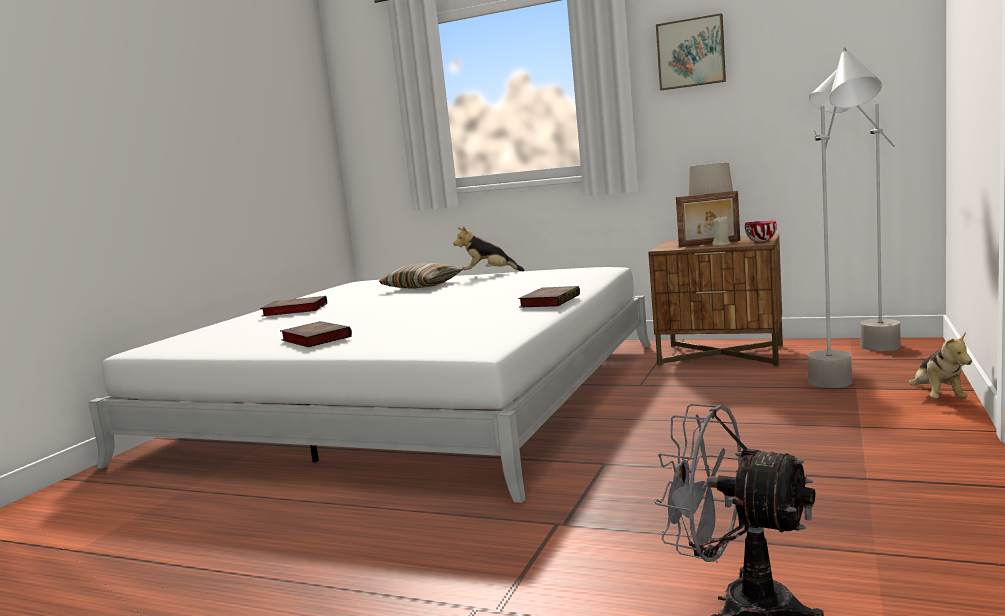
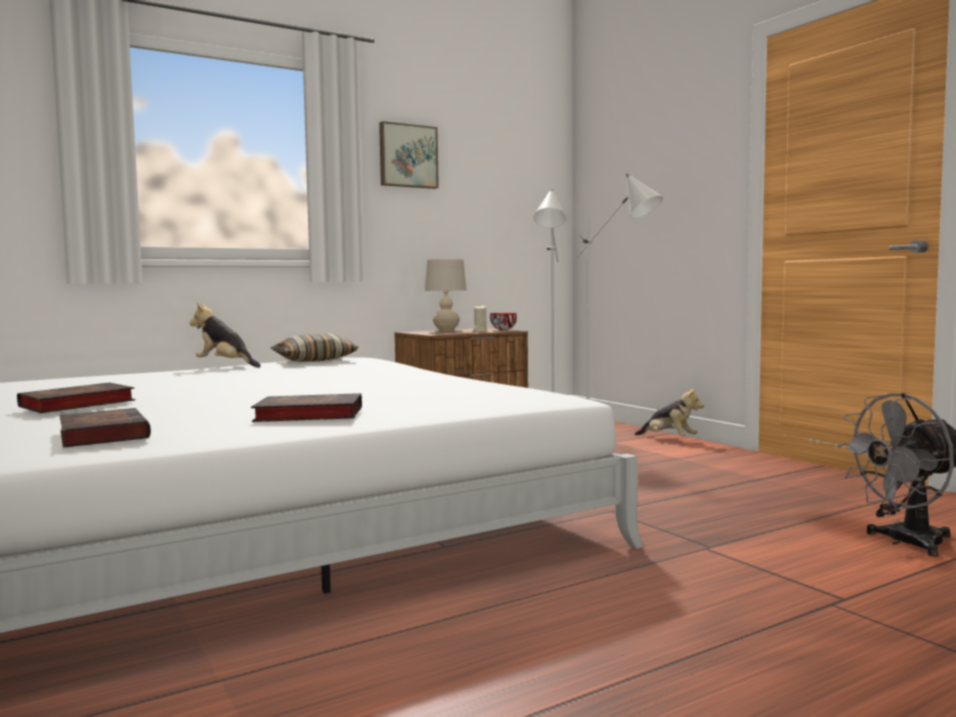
camera: 55 degrees left, 5 degrees down
pillow [379,263,463,289] -> pillow moved to [270,333,359,362]
plush toy [453,226,524,271] -> plush toy turned 75 degrees clockwise [189,302,261,368]
book [518,286,580,308] -> book moved to [60,408,151,448]
picture frame [676,191,740,247] -> none

